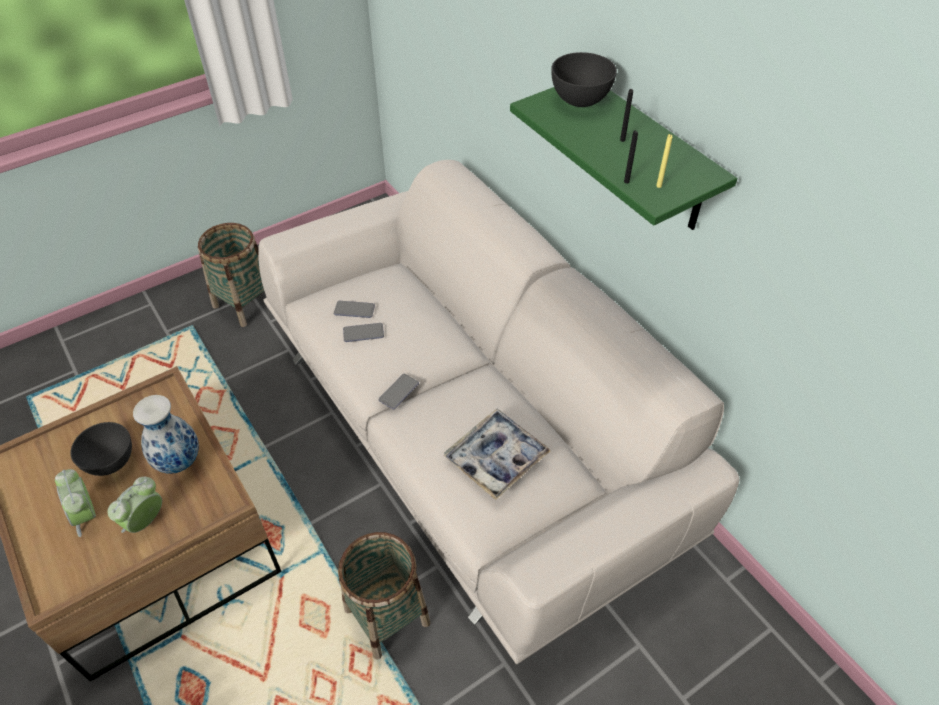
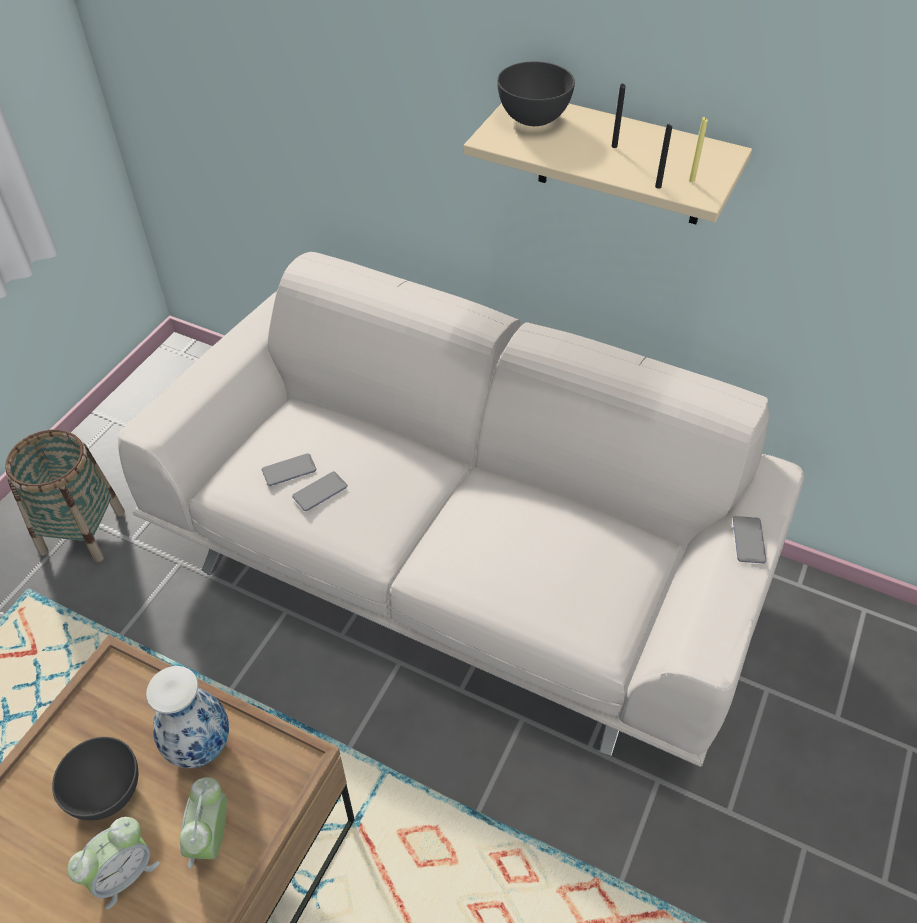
camera: 30 degrees left, 0 degrees up
alarm clock [55,469,96,537] -> alarm clock turned 75 degrees counterclockwise [67,817,160,909]
basket [338,532,431,660] -> none
phone [379,374,419,409] -> phone moved to [733,516,766,563]
tray [444,409,551,500] -> none
green shelf [510,87,737,230] -> beige shelf [464,103,752,225]

